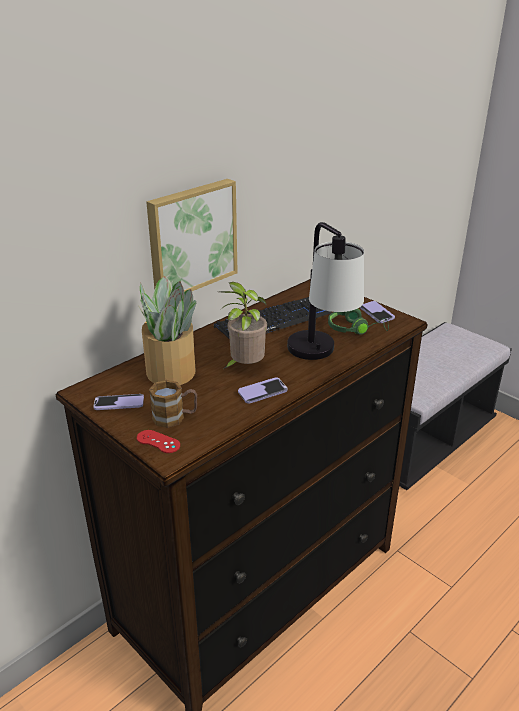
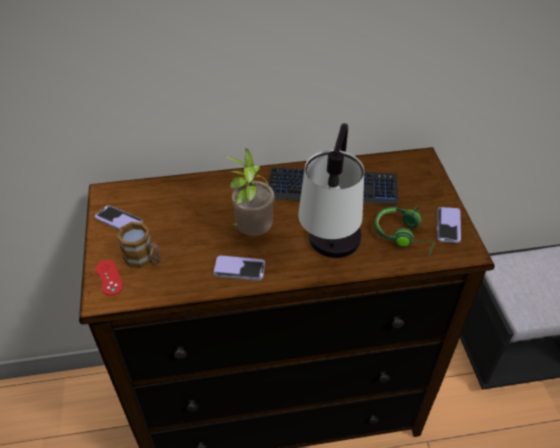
camera: 35 degrees right, 15 degrees up
potted plant [139,276,196,385] -> none
picture [146,179,238,292] -> none

